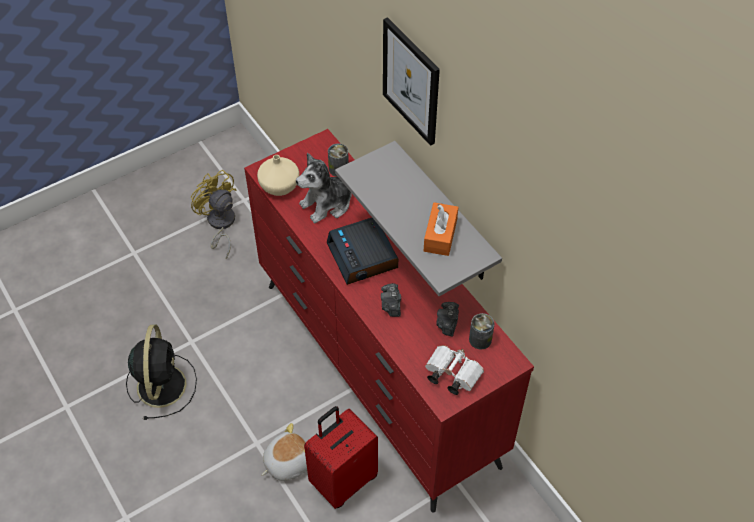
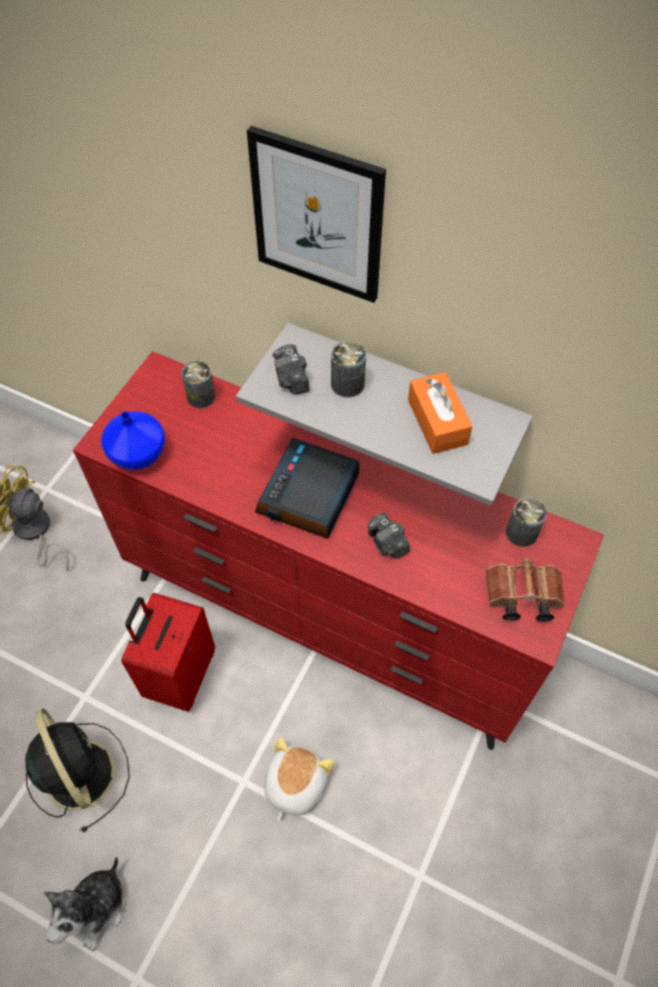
camera: 30 degrees left, 5 degrees up
beige vase [257,155,300,196] -> blue vase [101,411,165,470]
plush toy [296,153,352,223] -> plush toy moved to [43,857,126,951]
red suitcase [304,406,378,509] -> red suitcase moved to [121,593,215,712]
alarm clock [327,218,398,285] -> alarm clock turned 75 degrees clockwise [255,438,360,539]
white binoculars [425,345,484,395] -> brown binoculars [486,558,565,622]
camera [436,302,459,337] -> camera moved to [273,344,309,394]
none -> can [331,341,366,397]

